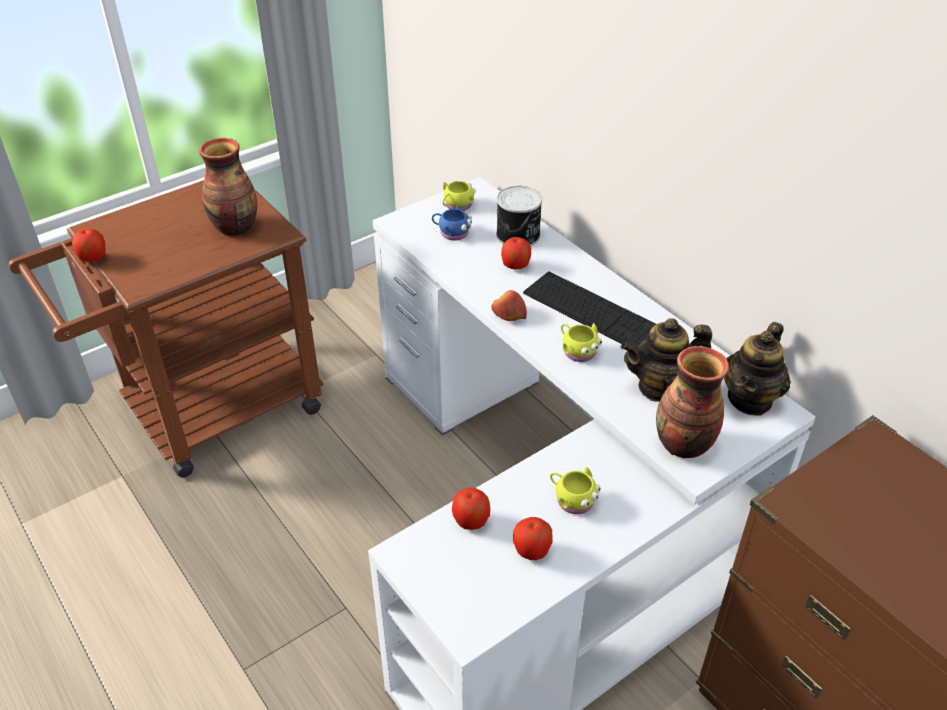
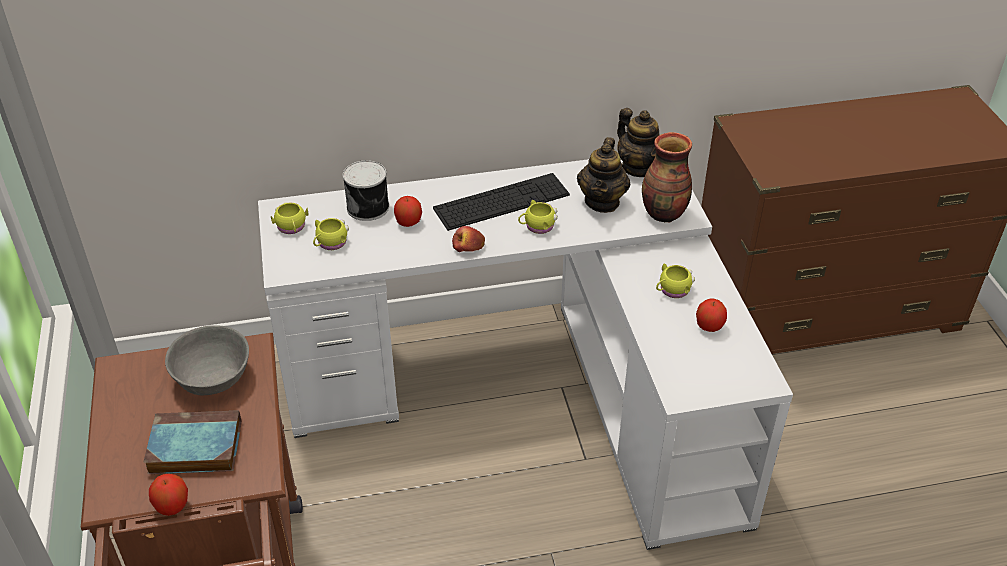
camera: 65 degrees left, 0 degrees up
vase [200,137,257,236] -> grey bowl [165,326,249,395]
blue mug [432,206,472,240] -> yellow mug [313,218,349,250]
apple [452,487,490,530] -> none
none -> book [143,410,242,474]

